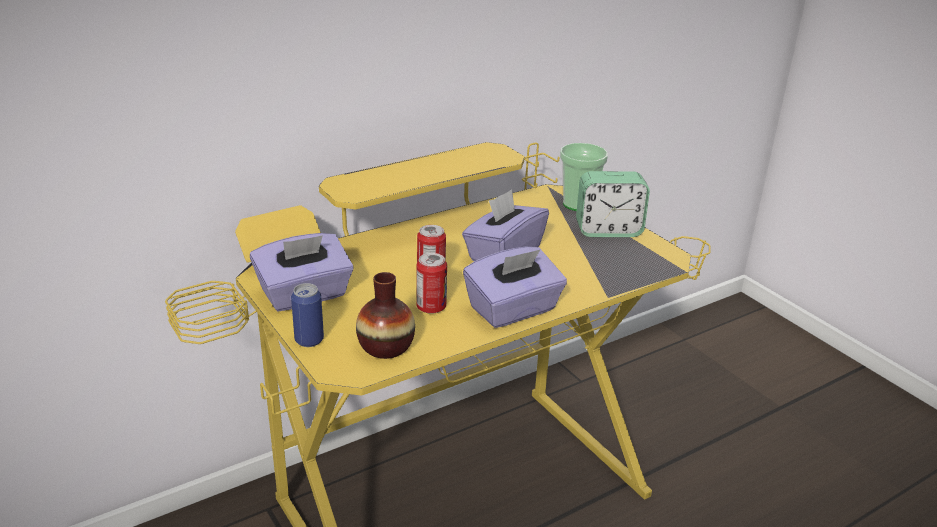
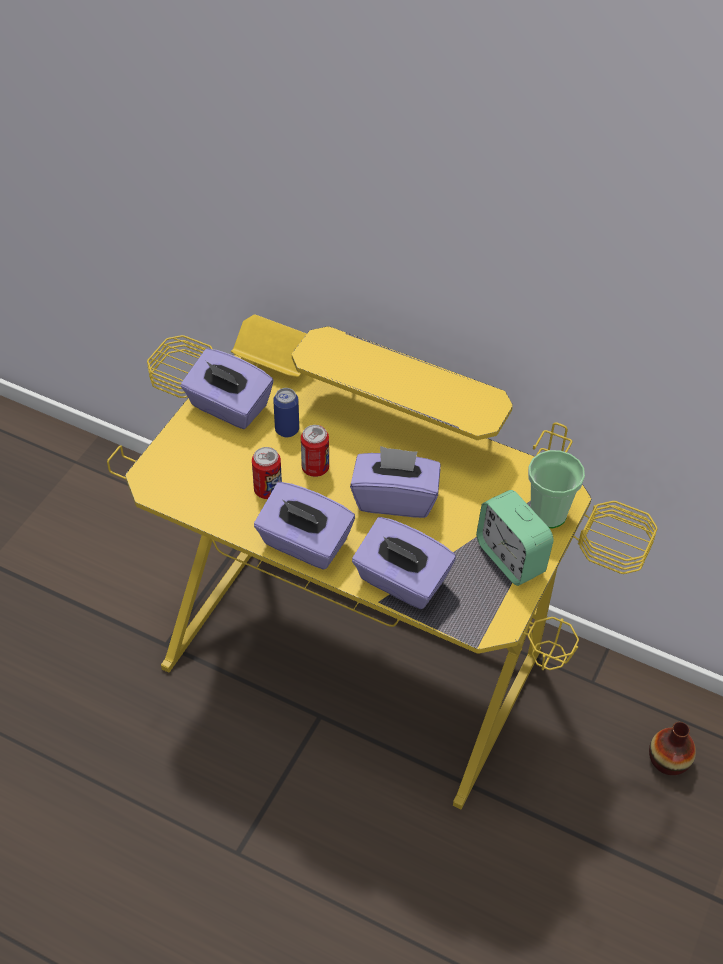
camera: 60 degrees right, 20 degrees up
can [291,283,324,347] -> can moved to [273,388,299,437]
vase [356,272,415,359] -> vase moved to [649,722,696,775]
none -> purple tissue box [352,517,456,609]

